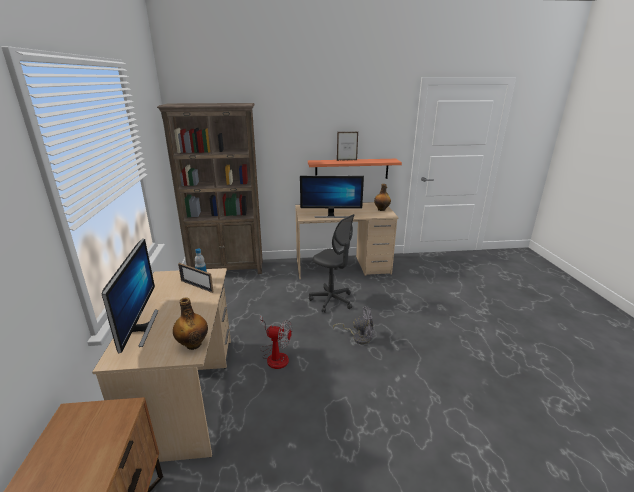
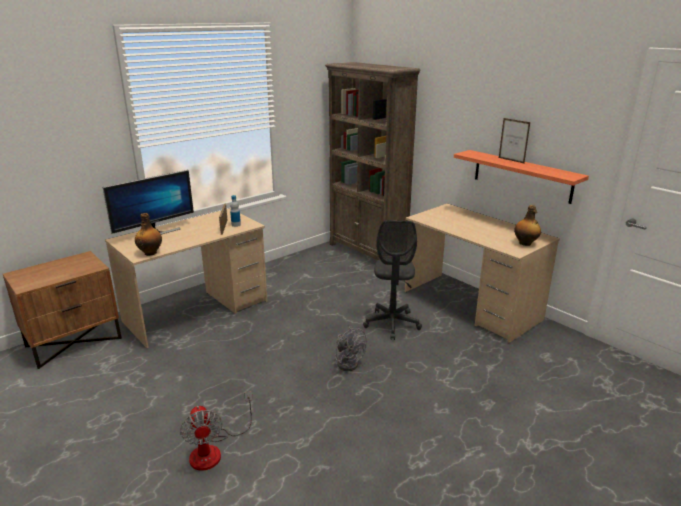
camera: 55 degrees right, 0 degrees up
fan [260,315,292,369] -> fan moved to [180,391,253,471]
monitor [300,175,364,218] -> none

